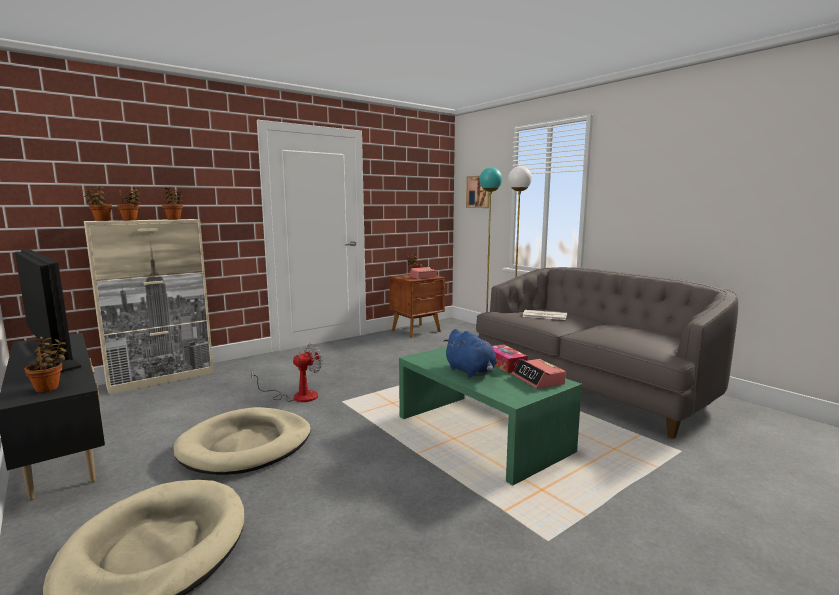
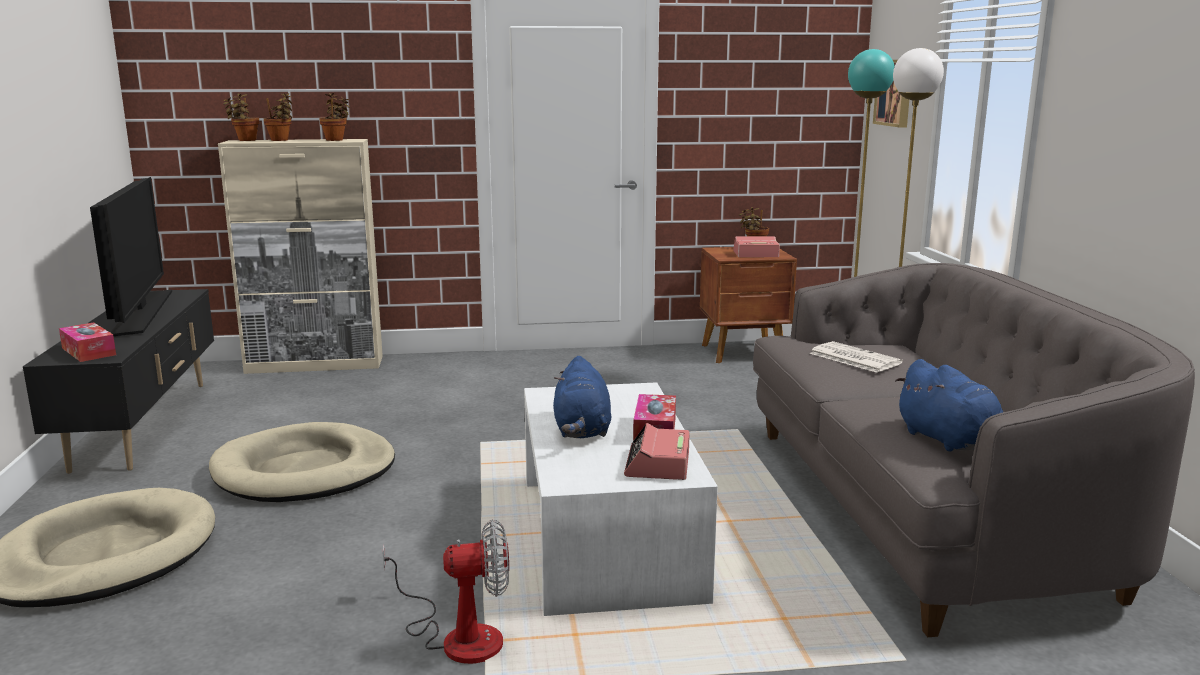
camera: 30 degrees right, 5 degrees up
potted plant [24,337,66,392] -> tissue box [59,322,116,362]
fan [251,343,323,402] -> fan moved to [383,519,509,664]
green coffee table [399,346,582,486] -> white coffee table [524,382,718,616]
none -> blue plush toy [895,359,1003,452]

